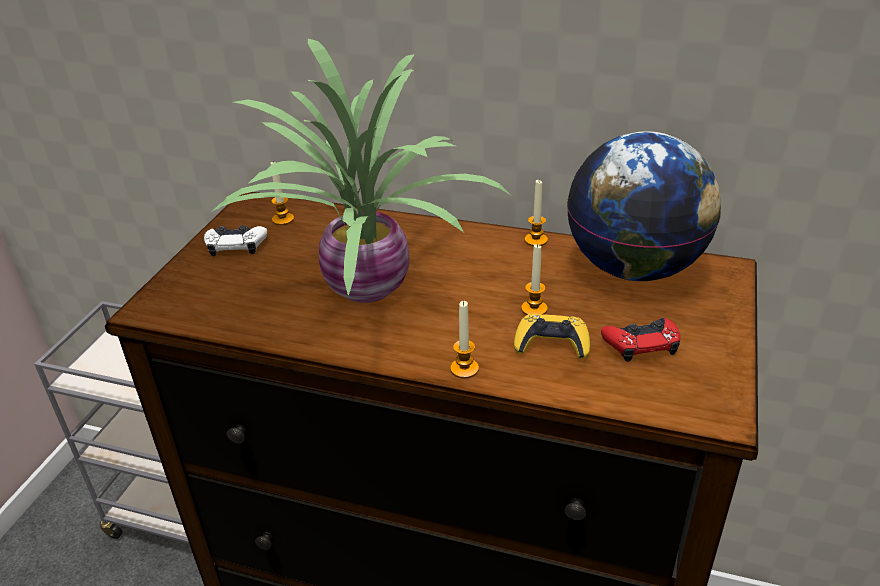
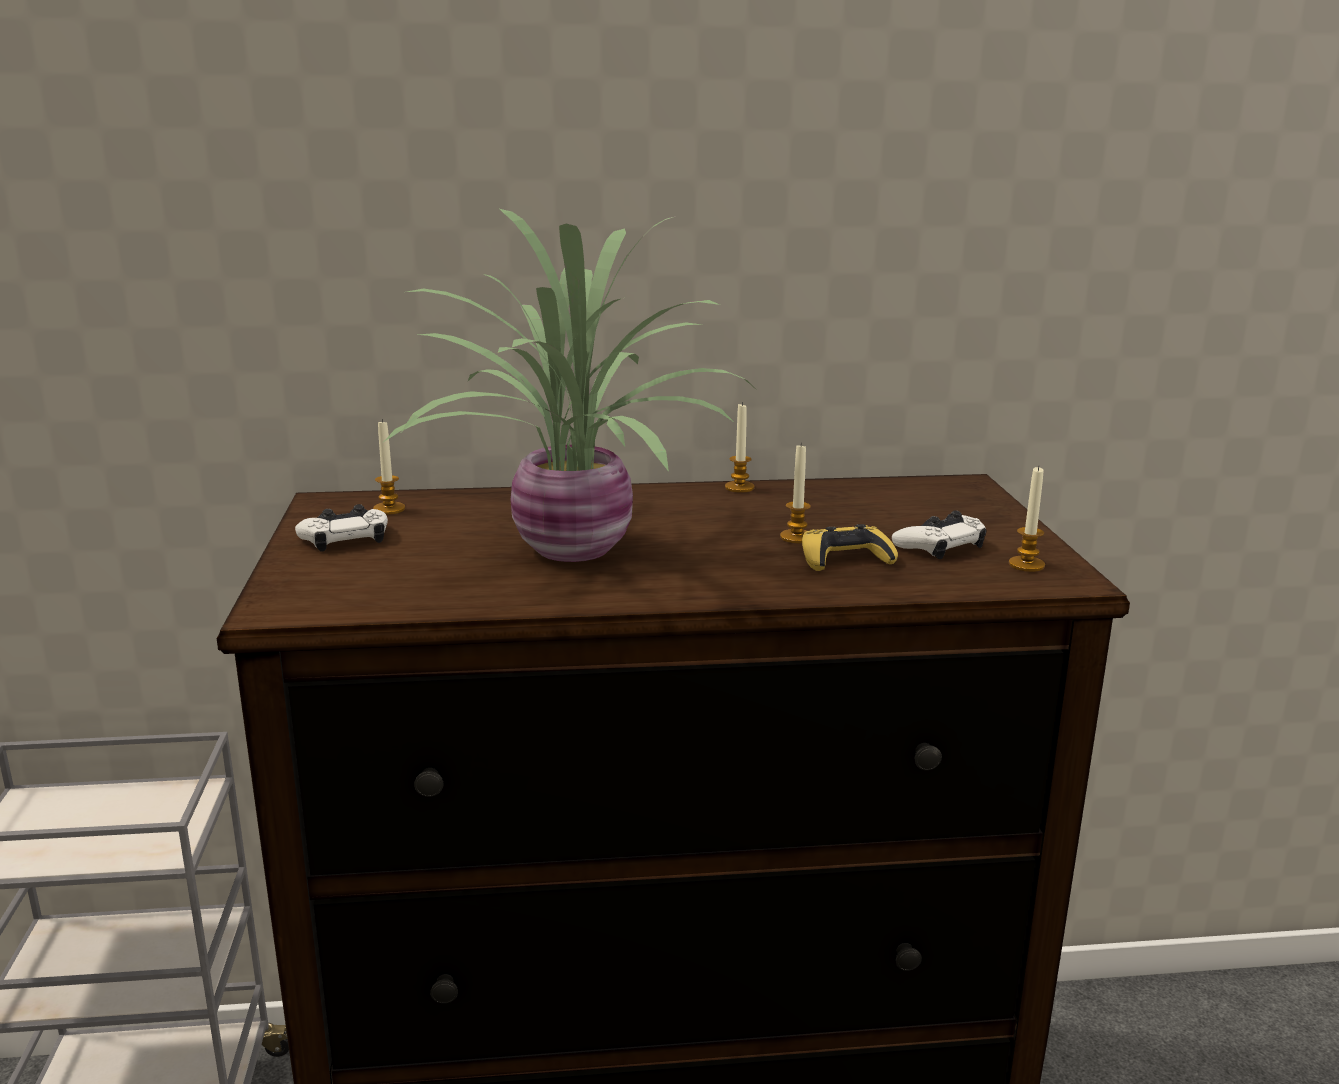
camera: 25 degrees left, 15 degrees down
candle [450,301,479,379] -> candle moved to [1009,466,1045,572]
globe [567,131,721,281] -> none
red game controller [601,318,680,362] -> white game controller [892,510,987,559]

